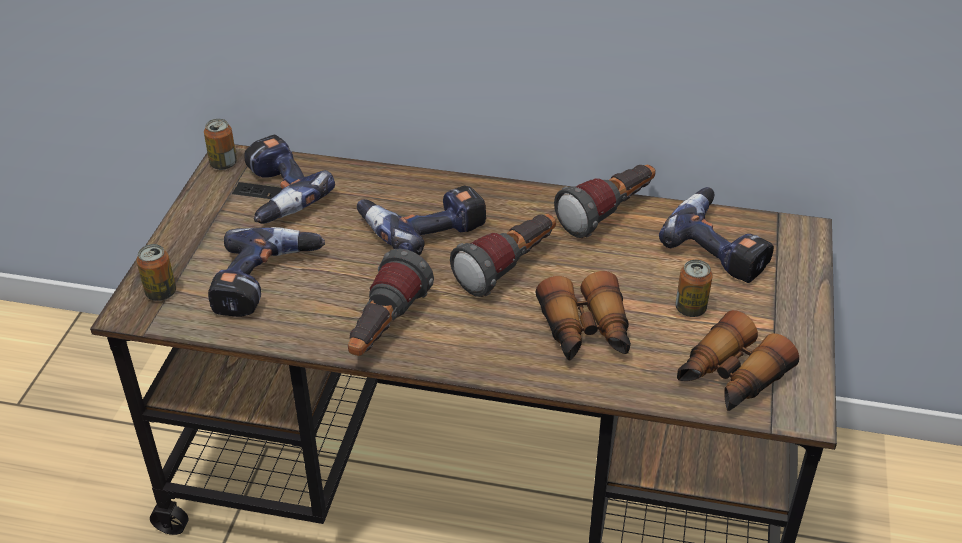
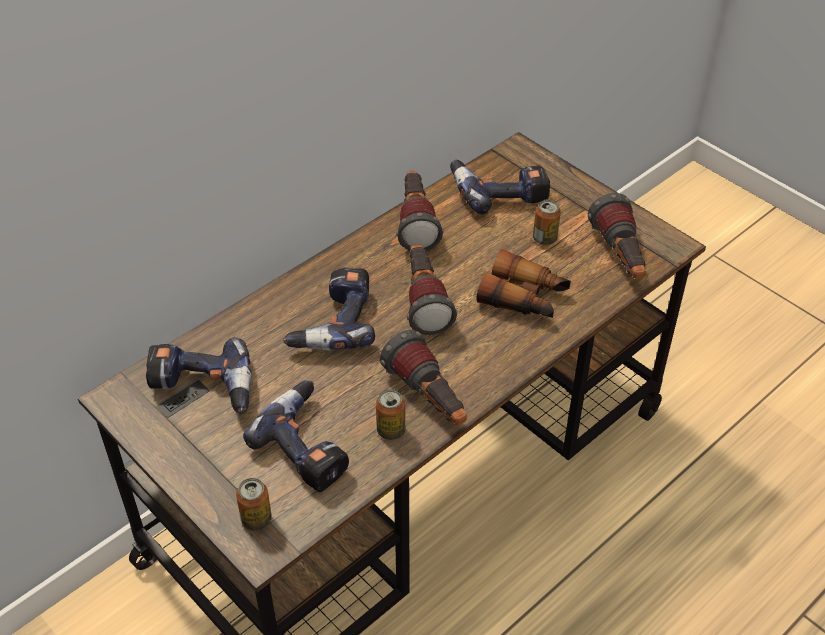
camera: 55 degrees left, 5 degrees up
can [204,119,237,170] -> can moved to [376,389,406,440]
binoculars [677,310,799,411] -> flashlight [588,193,646,279]

